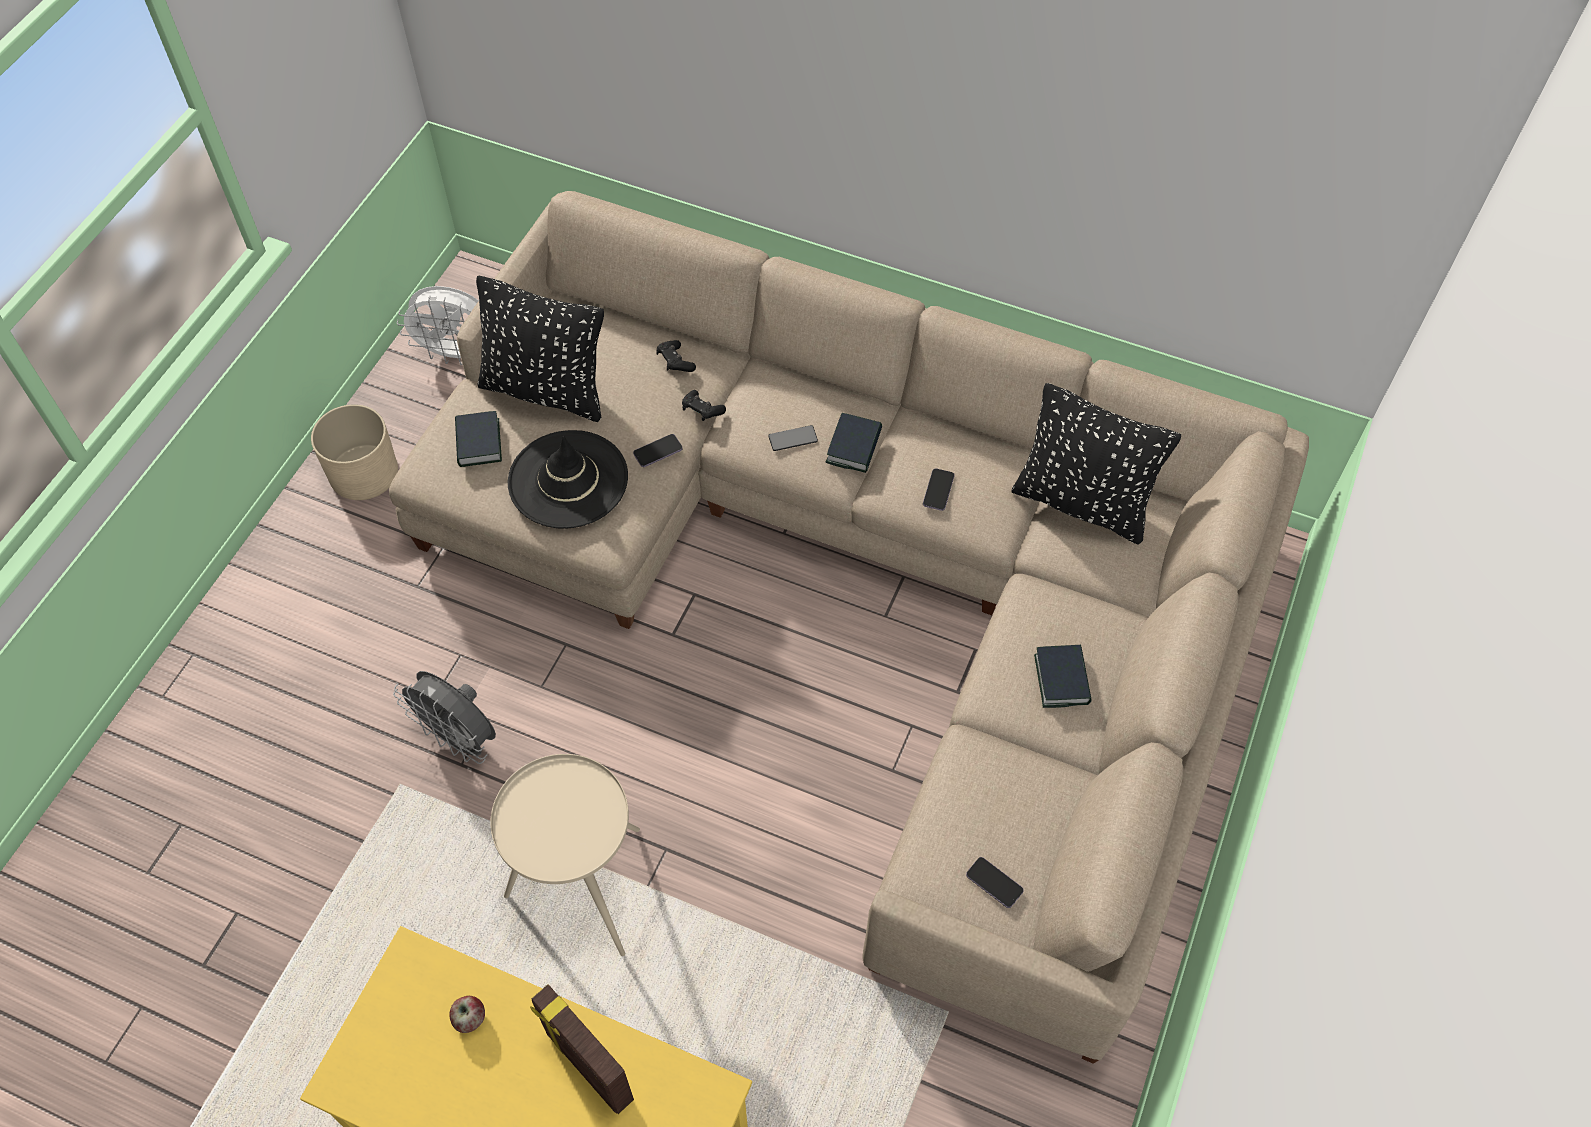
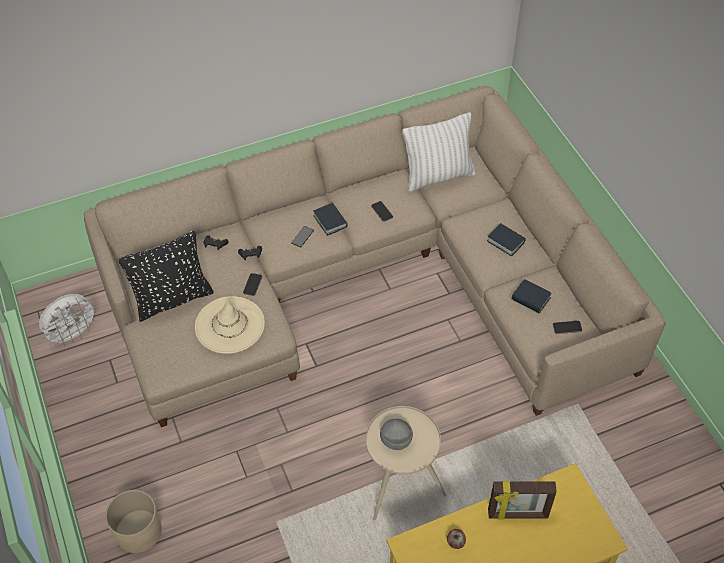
camera: 45 degrees left, 5 degrees down
beige planter [311,404,398,500] -> beige planter moved to [105,490,162,553]
grey fan [393,671,496,764] -> none
book [455,411,502,467] -> book moved to [511,279,551,314]
black hat [508,430,628,529] -> beige hat [195,296,265,354]
black pillow [1012,383,1181,545] -> white pillow [402,112,476,192]
none -> grey bowl [380,418,413,450]

